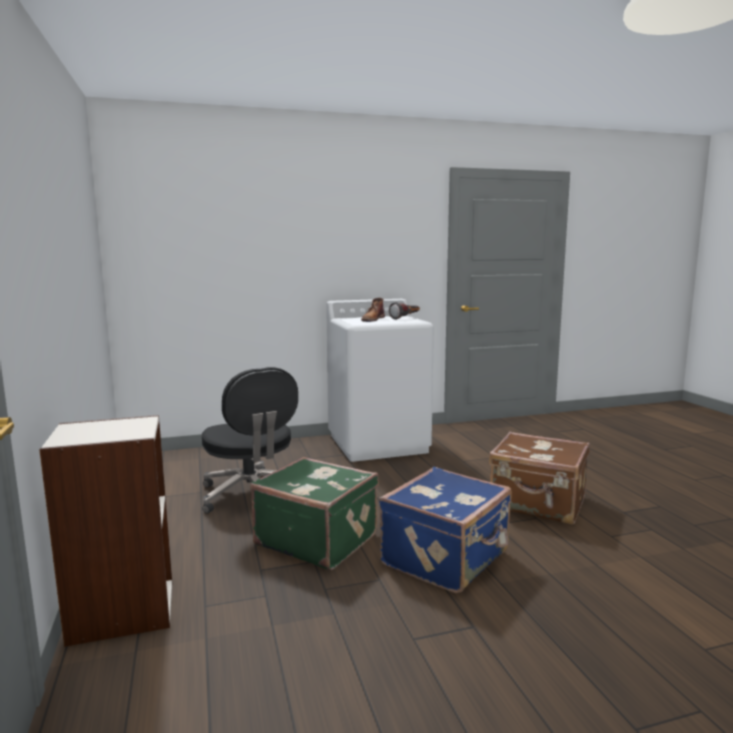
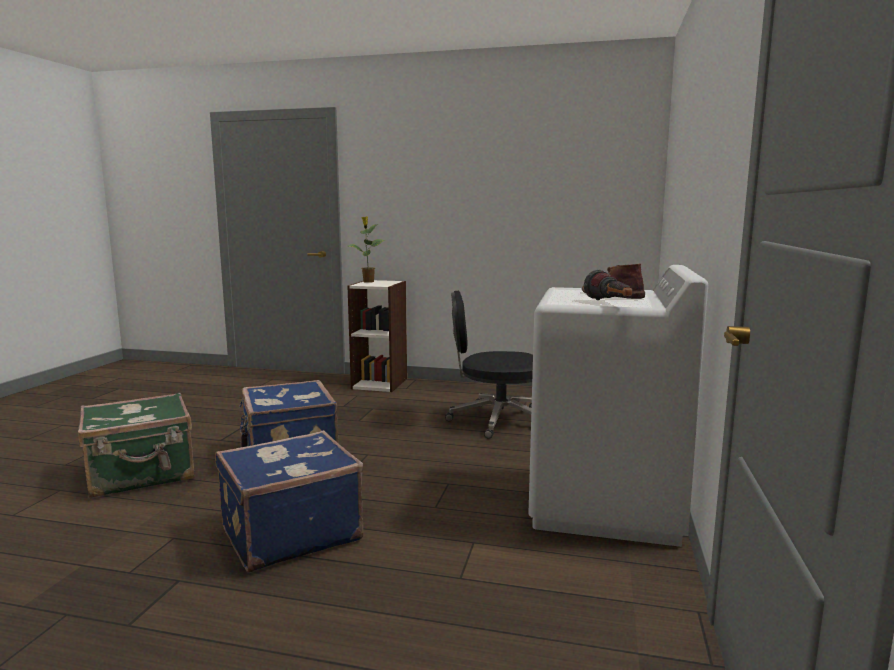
camera: 120 degrees right, 0 degrees up
green suitcase [250,457,379,570] -> green suitcase moved to [78,392,195,498]
brown suitcase [489,431,590,525] -> blue suitcase [215,430,363,573]
none -> potted plant [348,216,386,283]

